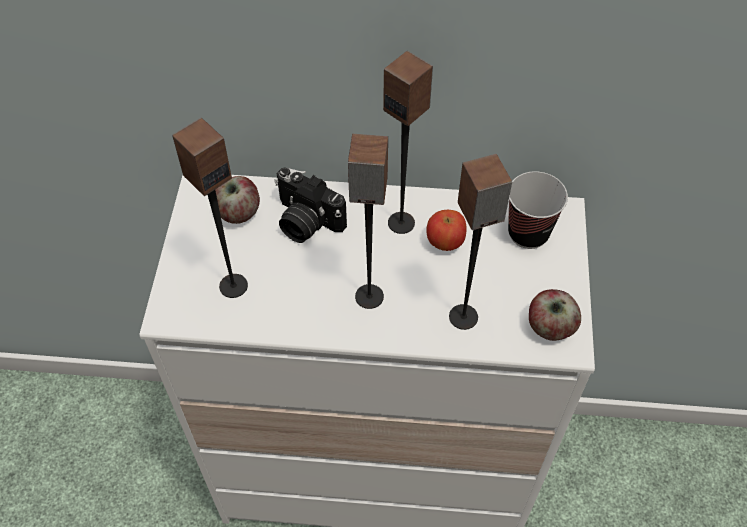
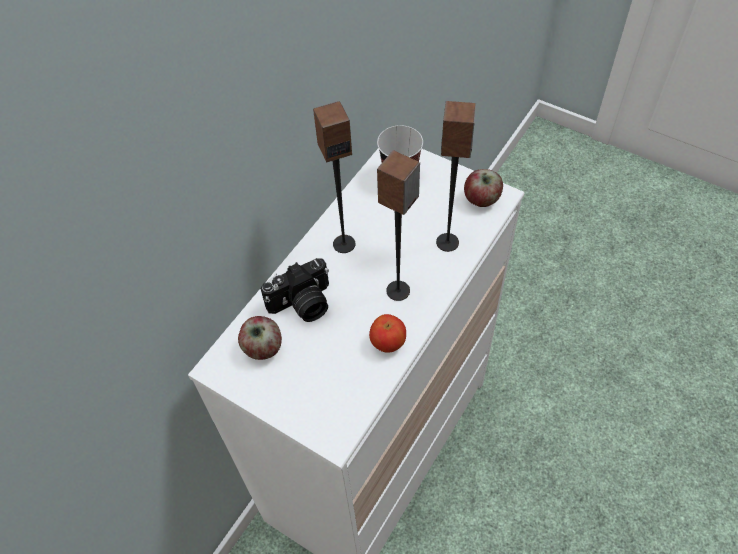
camera: 60 degrees left, 0 degrees up
speaker [172,118,248,298] -> none
apple [426,210,467,251] -> apple moved to [369,314,406,353]

